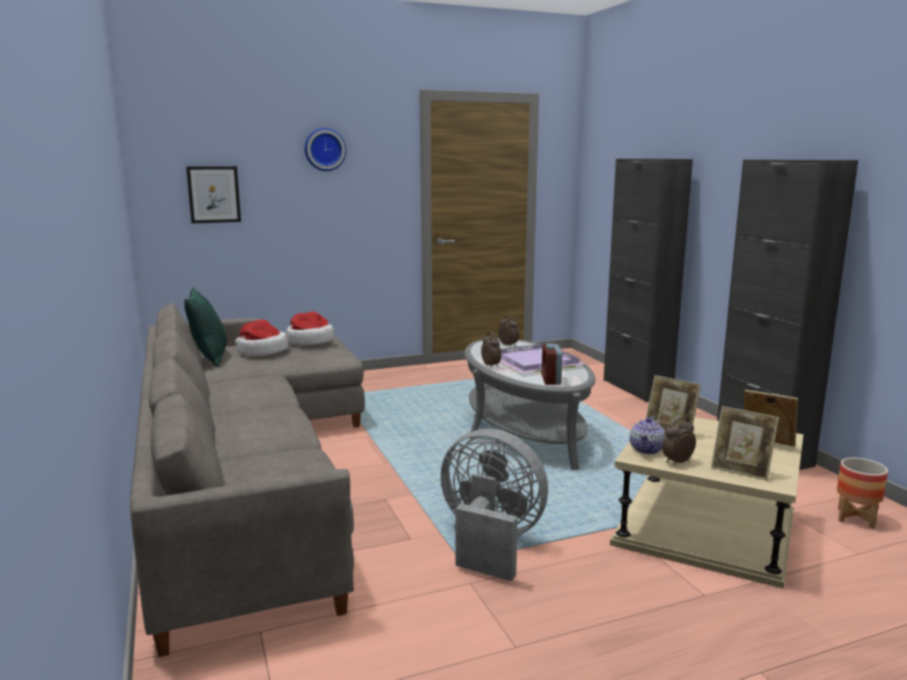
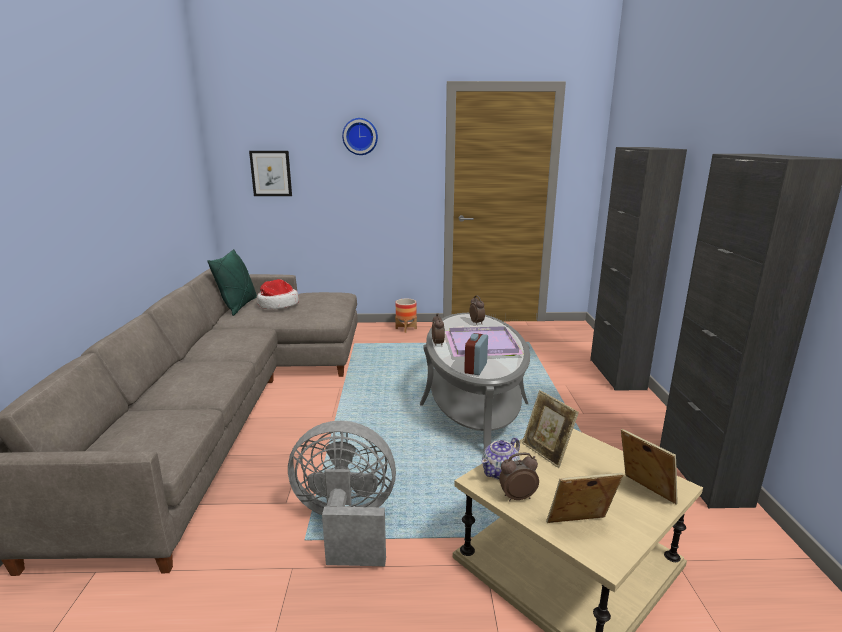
camera: 20 degrees right, 5 degrees up
hat [286,312,334,345] -> none
grey fan [440,429,548,582] -> grey fan turned 45 degrees counterclockwise [288,421,396,566]
picture frame [711,406,779,481] -> picture frame turned 120 degrees clockwise [546,473,623,523]
planter [837,458,888,529] -> planter moved to [395,299,417,333]

